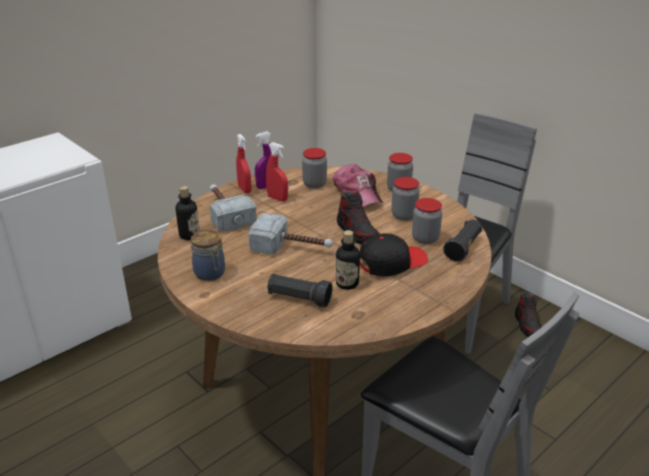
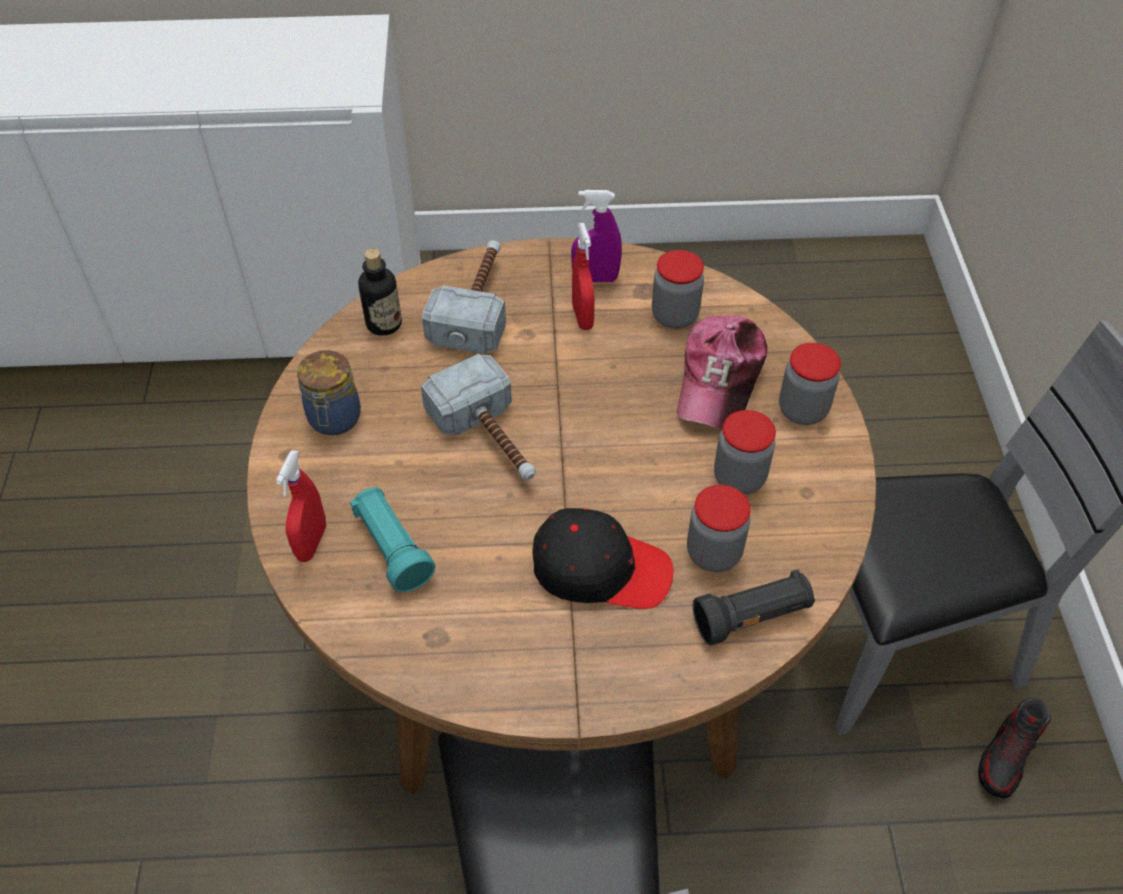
camera: 40 degrees right, 20 degrees up
red spray bottle [236,134,252,193] -> red spray bottle moved to [276,450,326,562]
black flashlight [268,274,333,307] -> turquoise flashlight [350,487,435,592]
bottle [336,230,360,290] -> none
shoe [337,191,380,244] -> none

